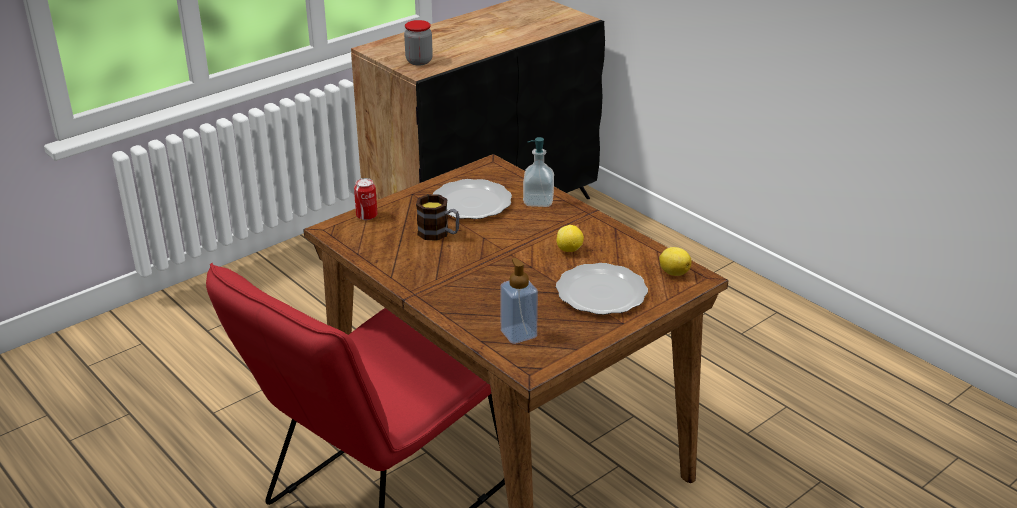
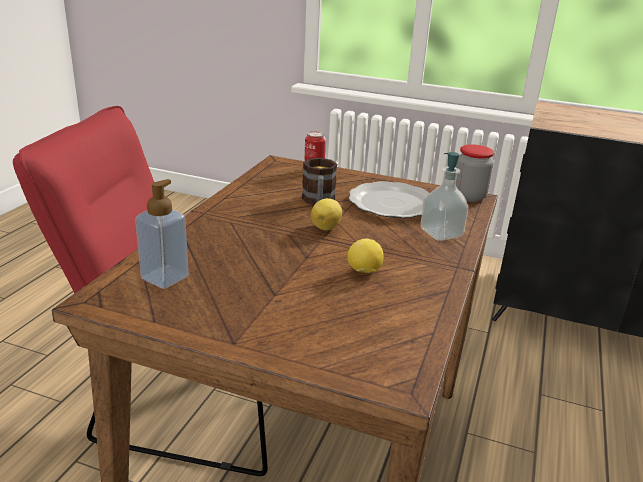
camera: 60 degrees right, 5 degrees down
jar [404,20,433,65] -> jar moved to [456,144,494,202]
plate [556,263,648,315] -> none
lemon [659,247,692,276] -> lemon moved to [311,198,342,230]

